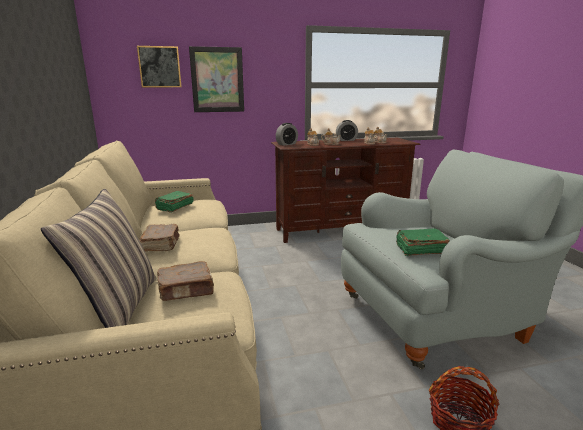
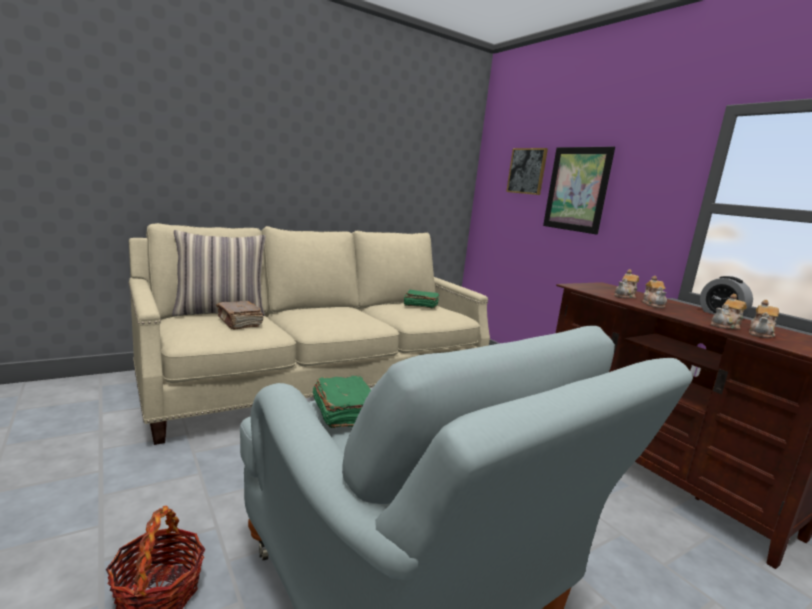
camera: 70 degrees right, 5 degrees down
brown book [139,224,179,252] -> none
alarm clock [276,123,298,146] -> none

